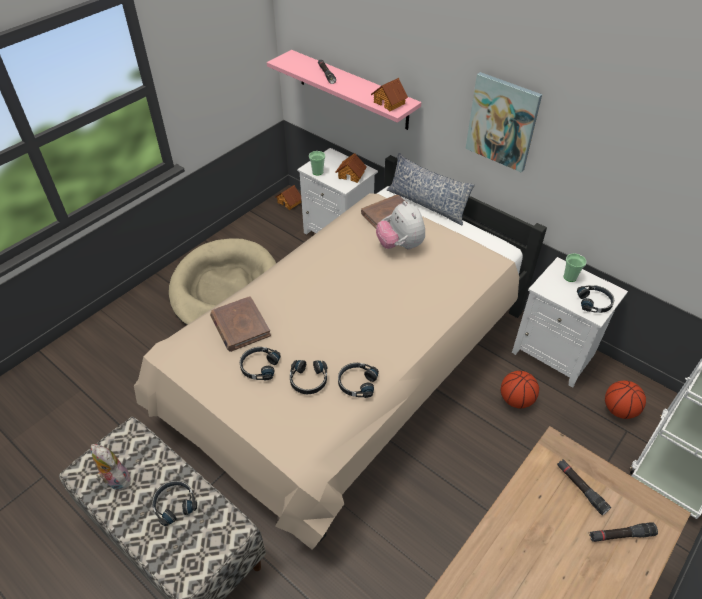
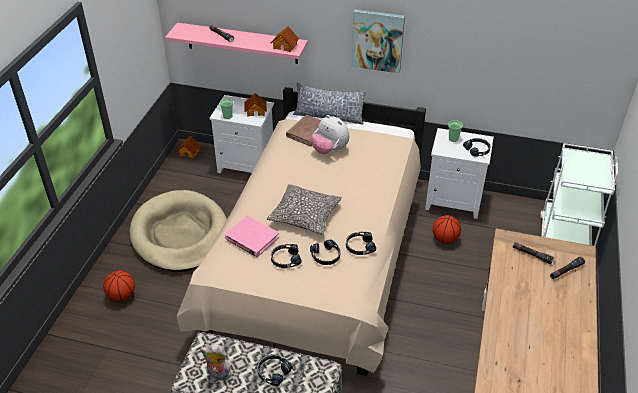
camera: 25 degrees left, 5 degrees down
brown book [210,296,271,352] -> pink book [225,216,279,257]
basketball [605,380,646,419] -> basketball moved to [103,271,135,301]
none -> pillow [267,184,342,235]

